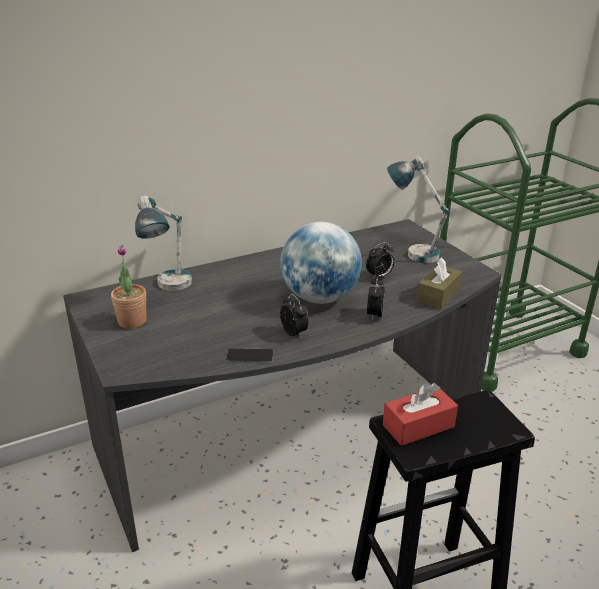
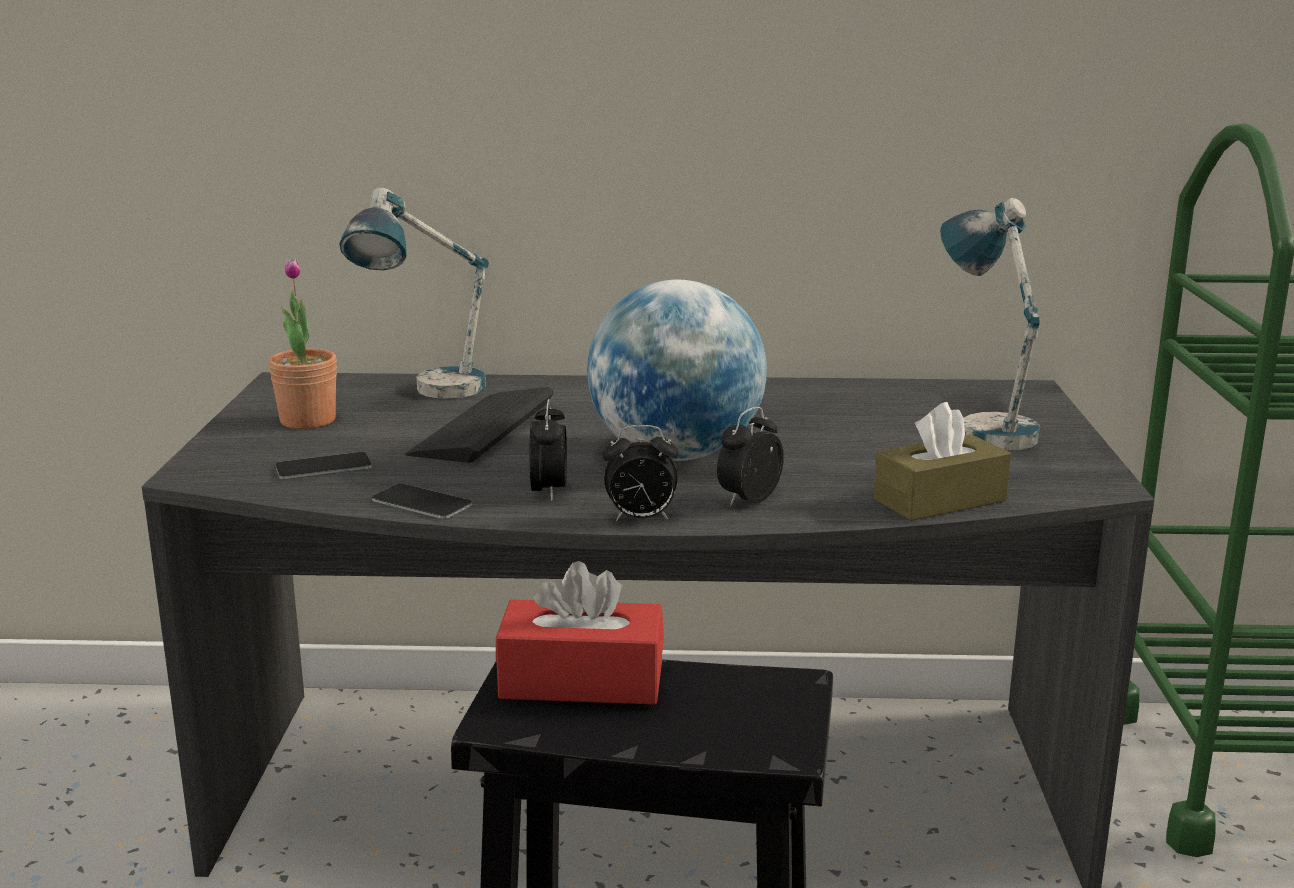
camera: 30 degrees right, 10 degrees down
alarm clock [366,242,394,279] -> alarm clock moved to [602,425,679,521]
none -> phone [275,452,372,479]
none -> keyboard [405,387,554,463]

